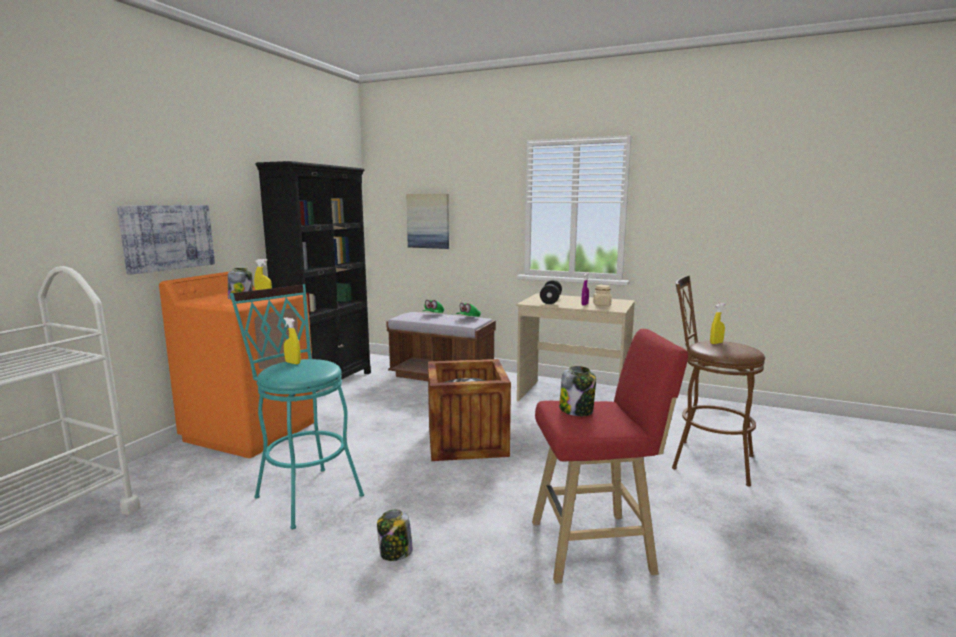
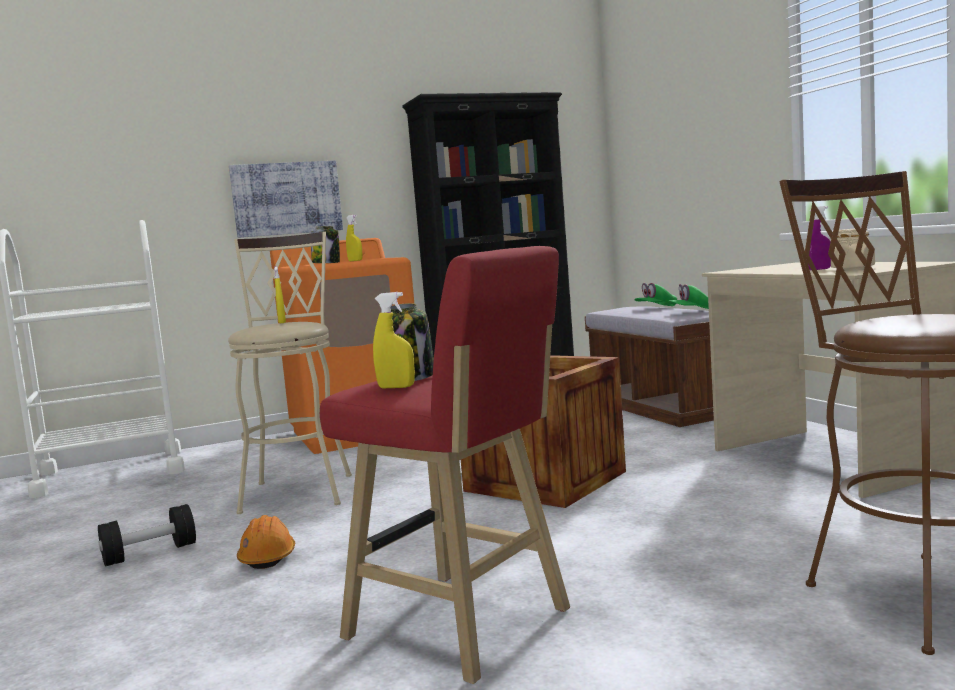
camera: 45 degrees right, 5 degrees down
turquoise stool [230,284,364,529] -> beige stool [228,232,352,514]
jar [377,510,413,561] -> orange hard hat [237,515,295,569]
picture [406,194,449,249] -> none
black dumbbell [540,280,562,304] -> black dumbbell moved to [98,504,196,566]
yellow spray bottle [710,303,725,344] -> yellow spray bottle moved to [373,292,415,388]

